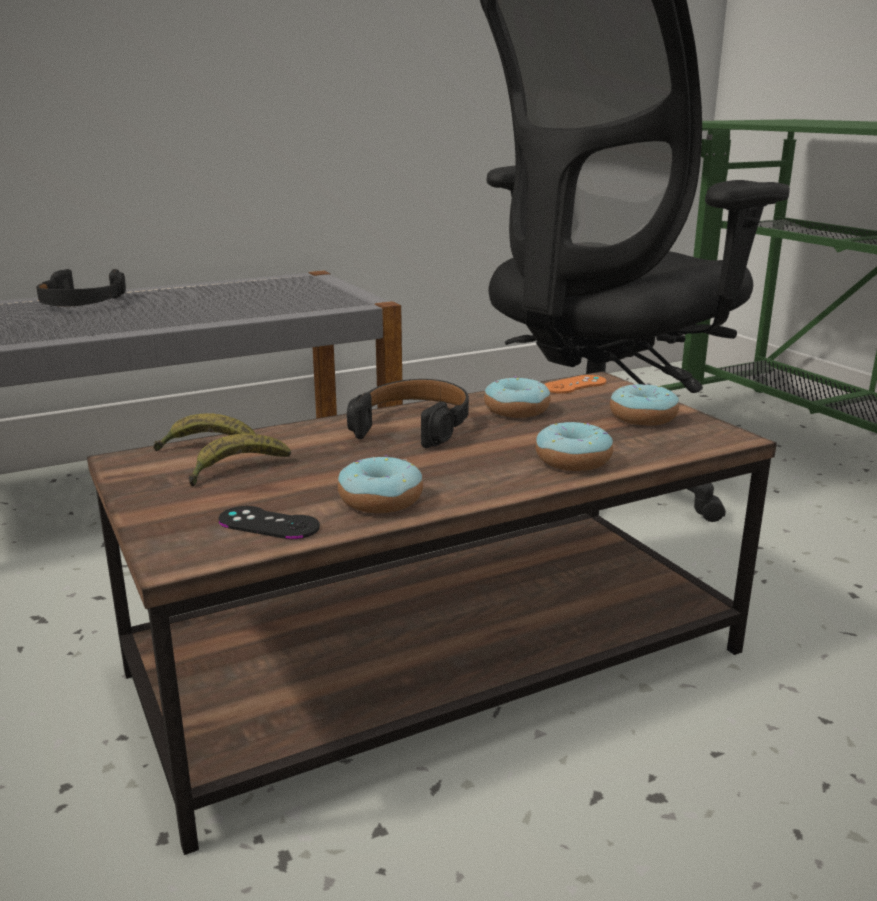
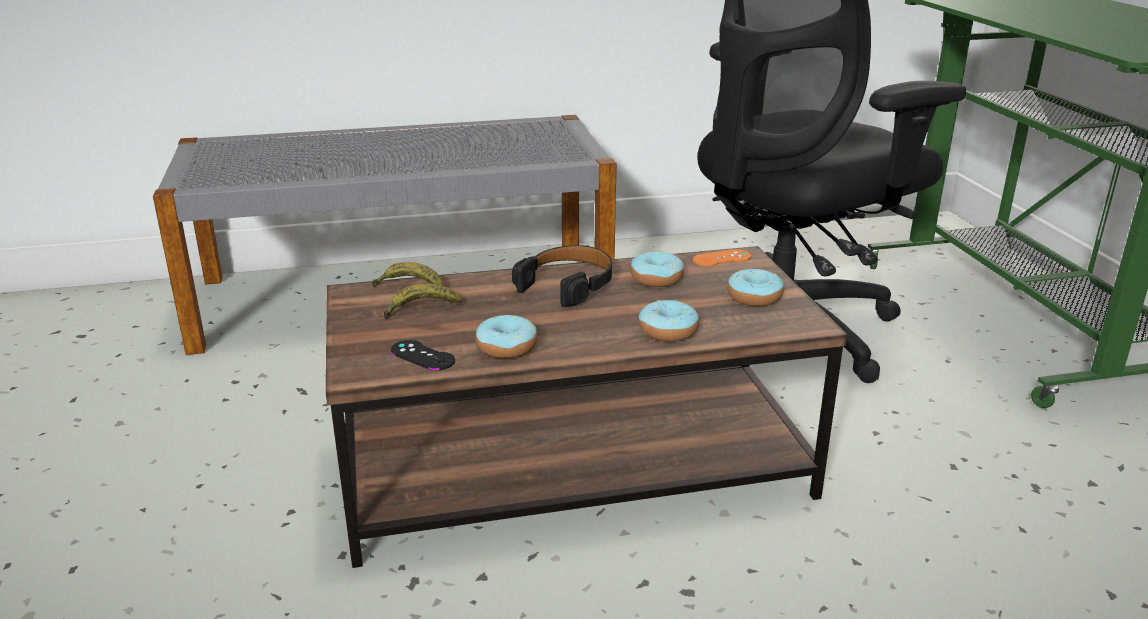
camera: 15 degrees right, 5 degrees up
black headphones [36,269,126,307] -> none

